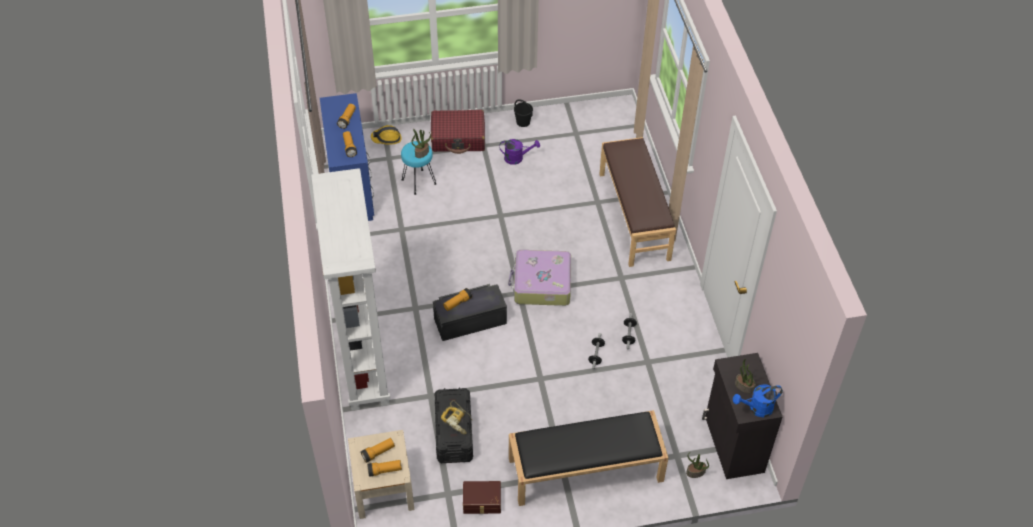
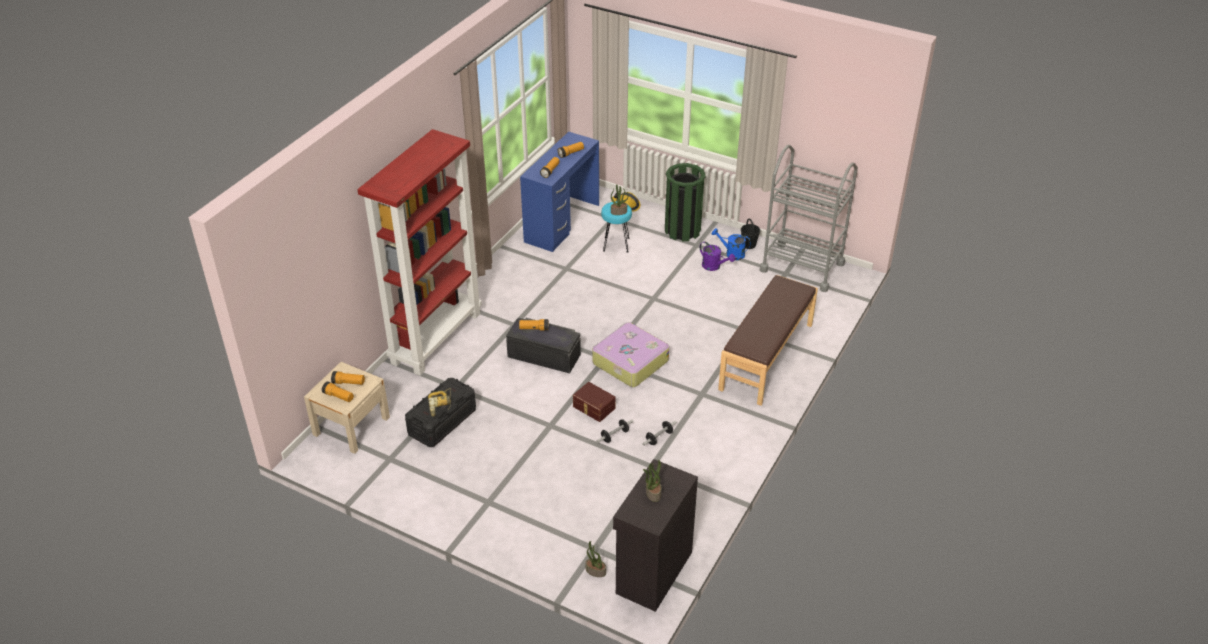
camera: 40 degrees right, 10 degrees down
white bookcase [311,168,390,411] -> red bookcase [357,129,482,376]
red suitcase [431,110,485,154] -> green trash can [665,163,706,242]
brown storage box [463,481,501,514] -> brown storage box moved to [573,382,616,422]
black bench [509,410,669,506] -> none
blue watering can [733,384,783,417] -> blue watering can moved to [712,228,751,260]
none -> grey cart [760,145,858,292]

